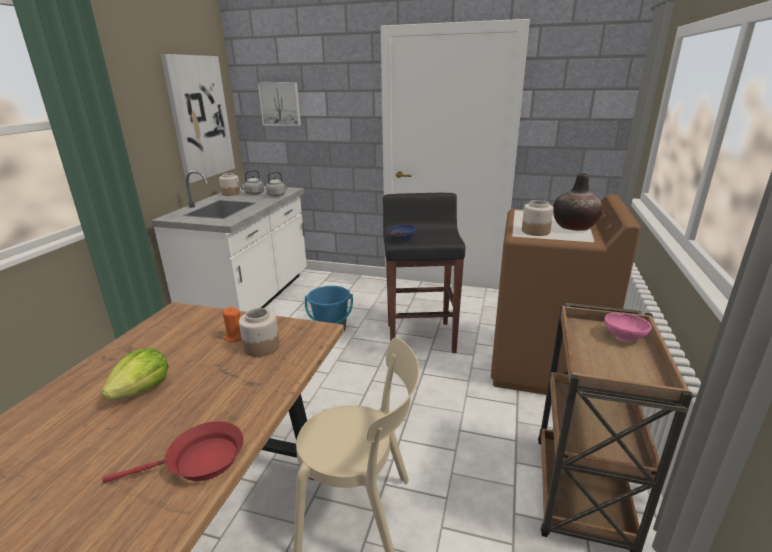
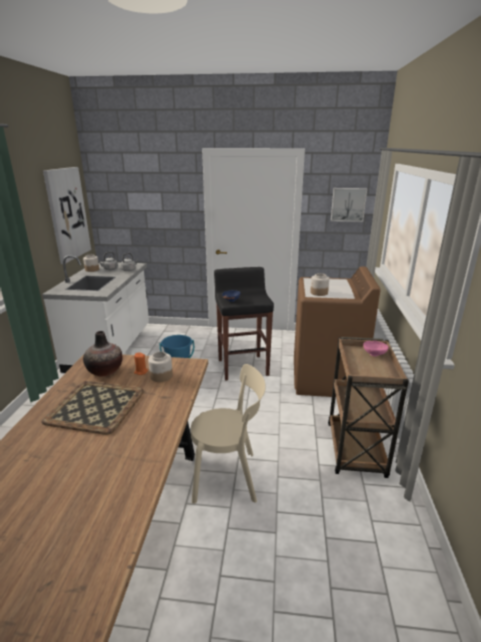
camera: 10 degrees left, 0 degrees up
lettuce [102,348,169,400] -> tray [41,381,144,435]
red frying pan [102,421,243,483] -> none
picture [258,82,301,126] -> picture moved to [331,188,367,222]
vase [553,173,602,231] -> vase moved to [83,331,123,376]

